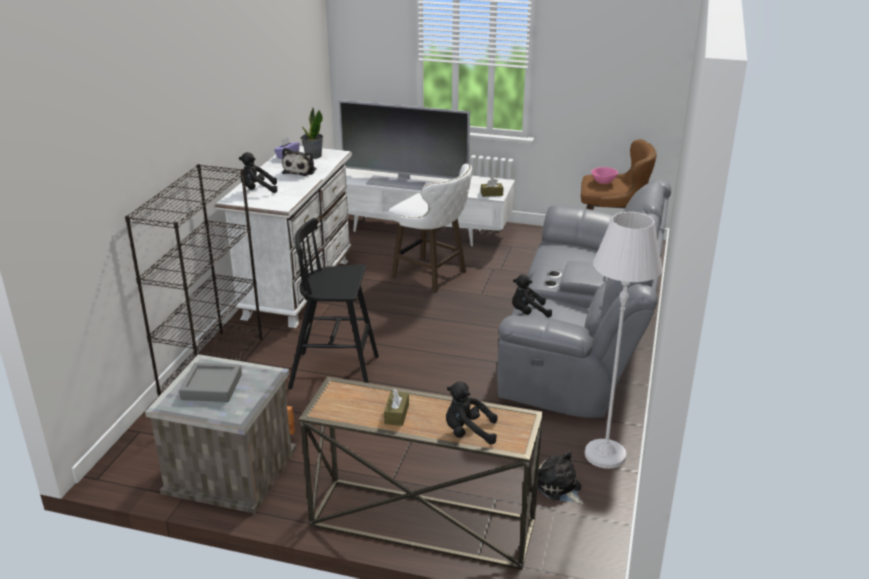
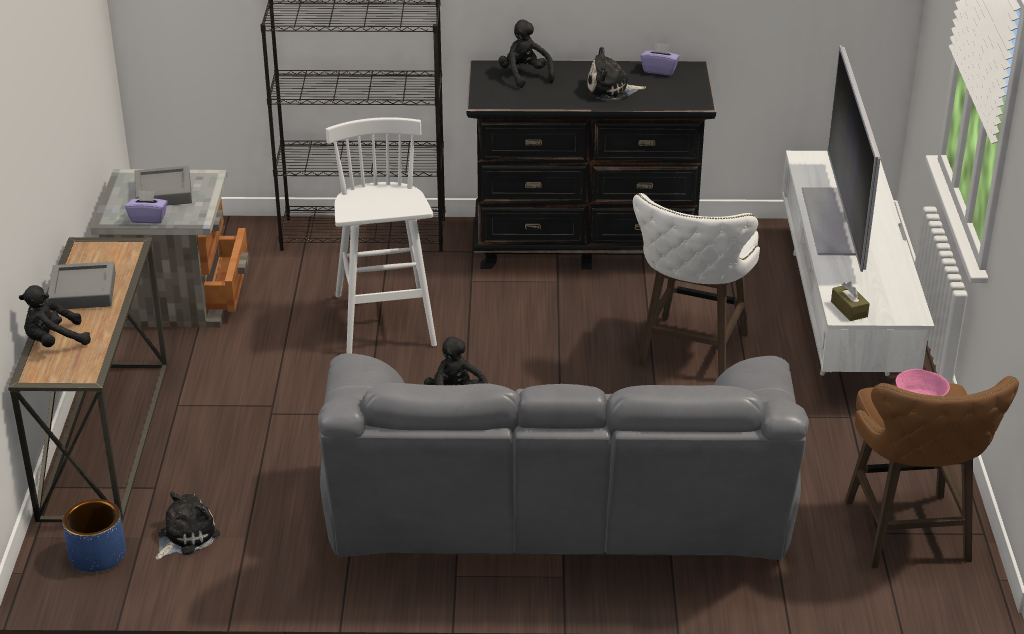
camera: 75 degrees right, 5 degrees up
white dresser [215,146,352,328] -> black dresser [467,60,716,270]
black stool [288,218,379,390] -> white stool [326,117,437,353]
potted plant [301,108,323,159] -> none
brown tissue box [384,389,409,426] -> grey tray [47,262,116,309]
black plush toy [446,381,498,445] -> black plush toy turned 105 degrees counterclockwise [19,285,91,347]
white floor lamp [585,212,663,469] -> none
none -> blue planter [62,499,126,572]
none -> purple tissue box [125,191,168,224]

